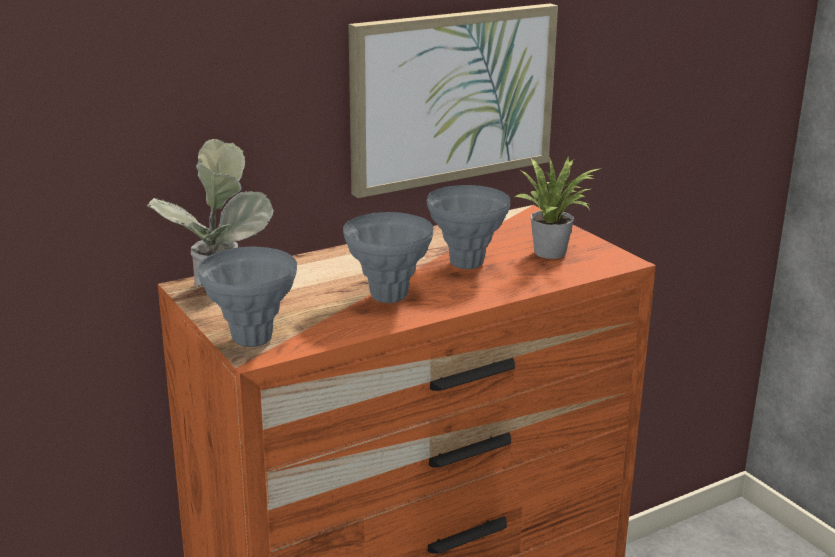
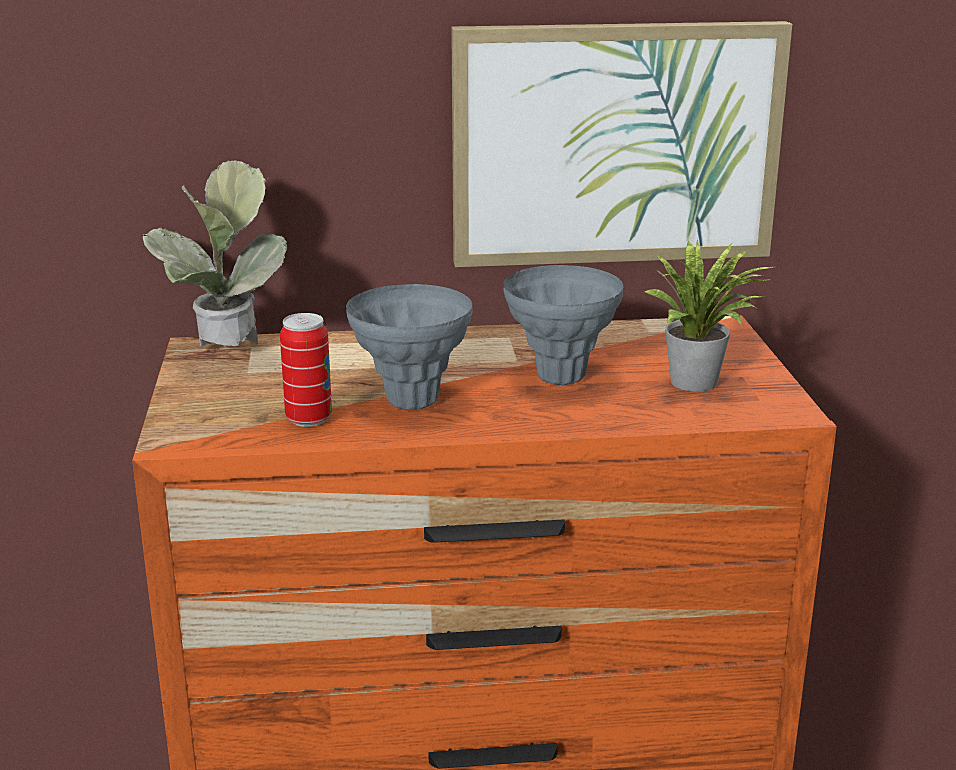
camera: 25 degrees right, 0 degrees up
grey vase [198,247,297,347] -> none
none -> can [280,313,332,427]

